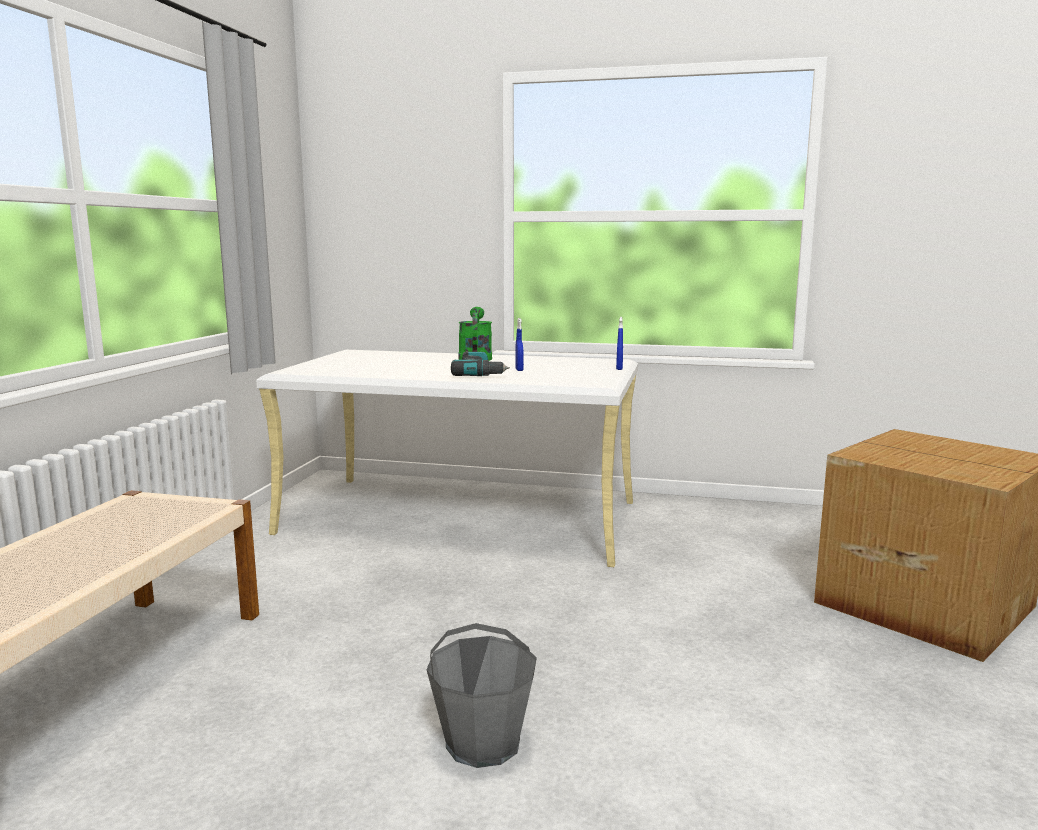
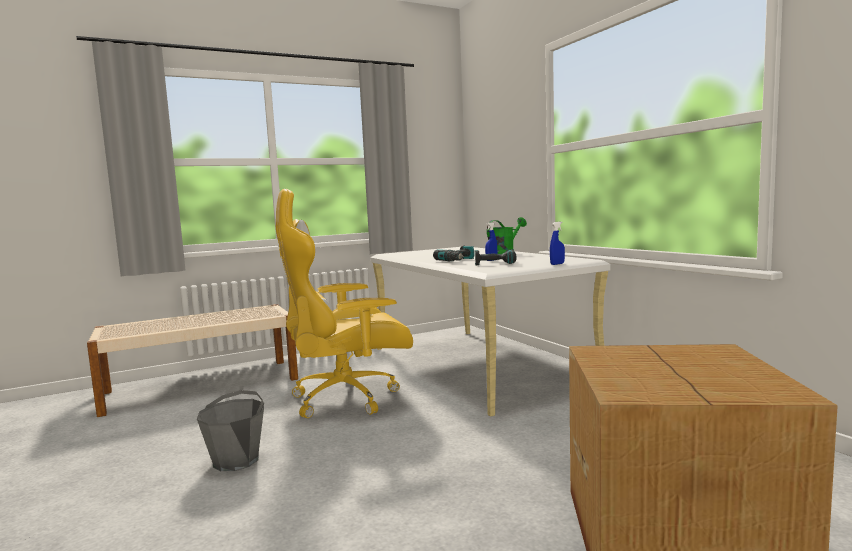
camera: 50 degrees right, 5 degrees down
none -> yellow office chair [276,189,413,418]
none -> power drill [475,249,517,265]

